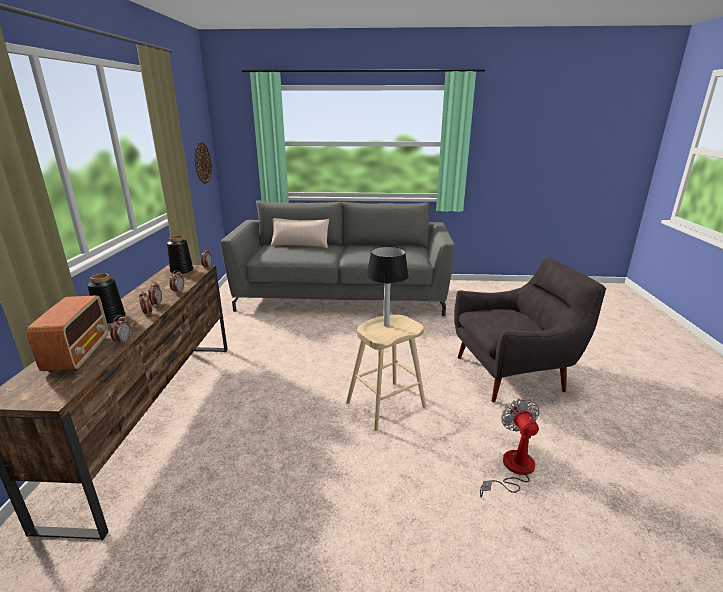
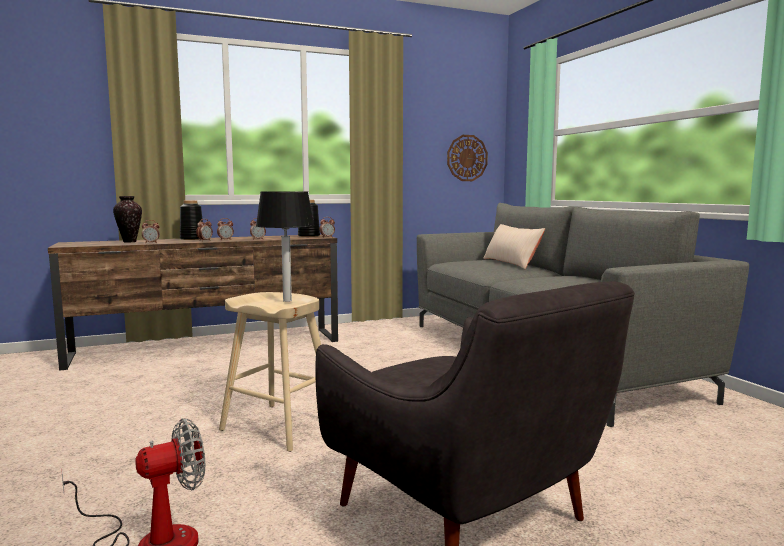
camera: 65 degrees right, 15 degrees down
radio [27,295,108,372] -> vase [113,196,142,242]

